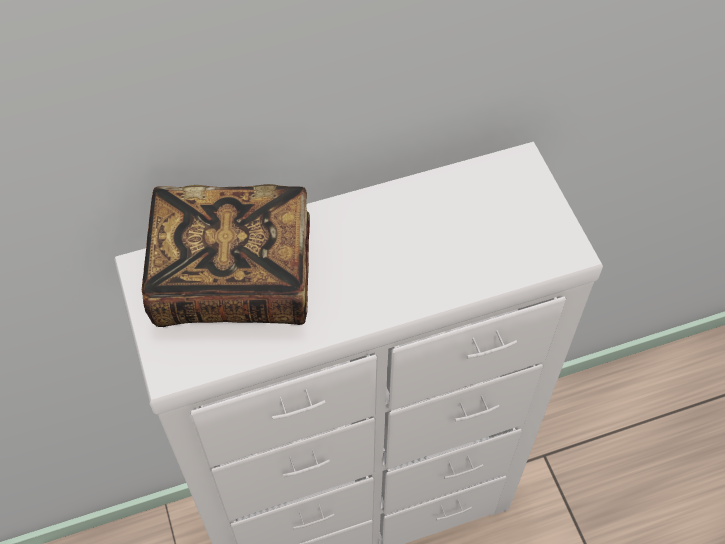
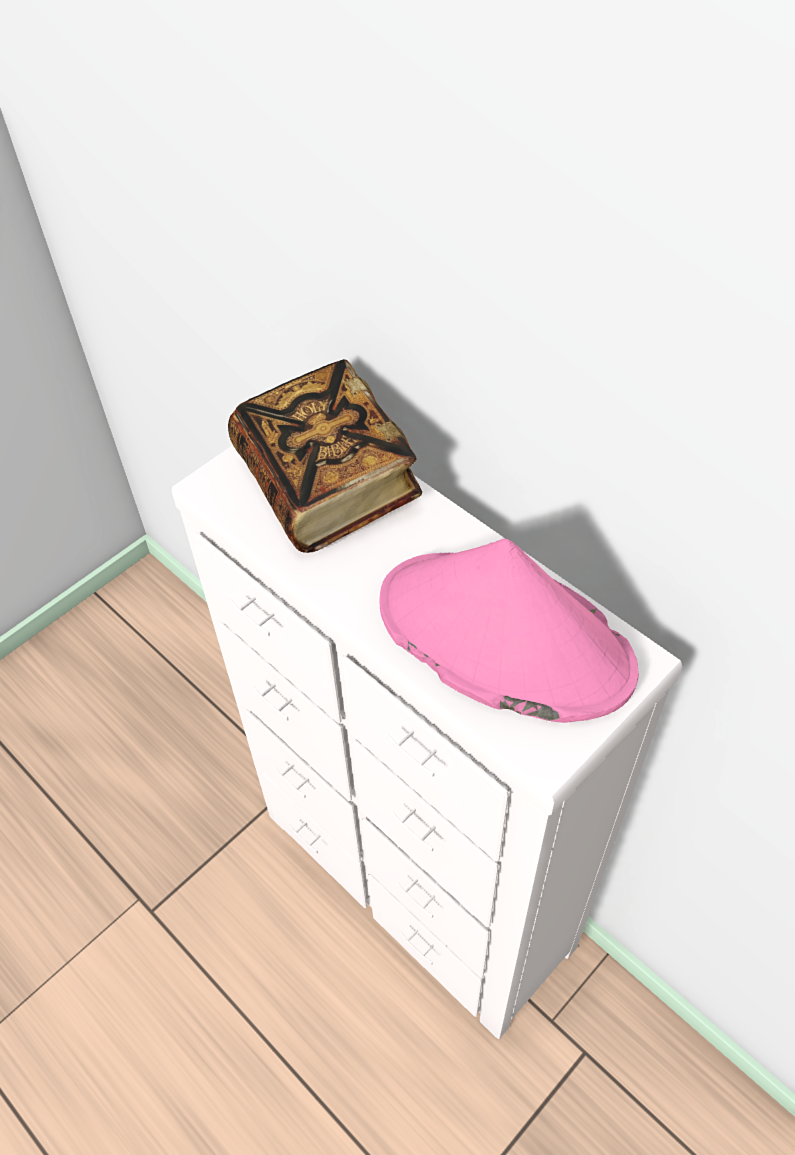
camera: 65 degrees right, 5 degrees down
none -> pink hat [379,539,639,723]

